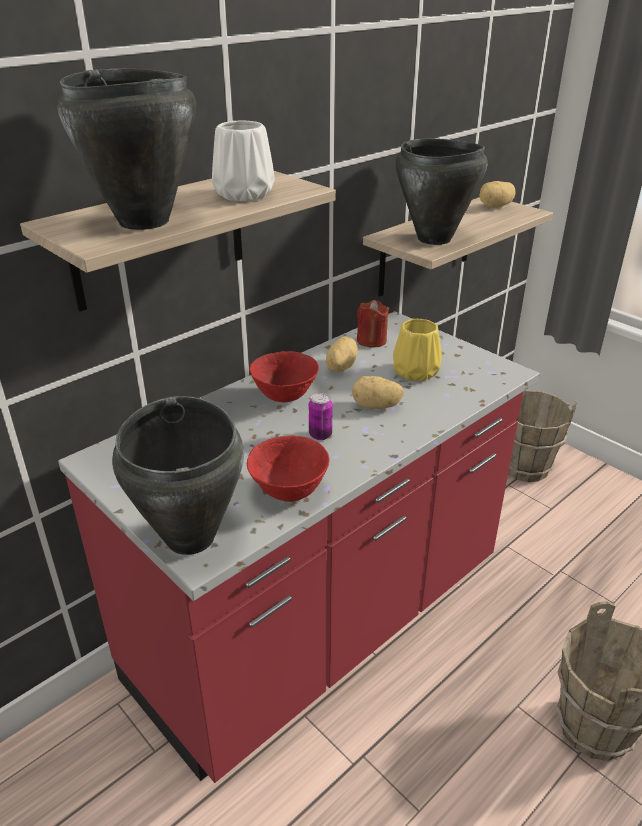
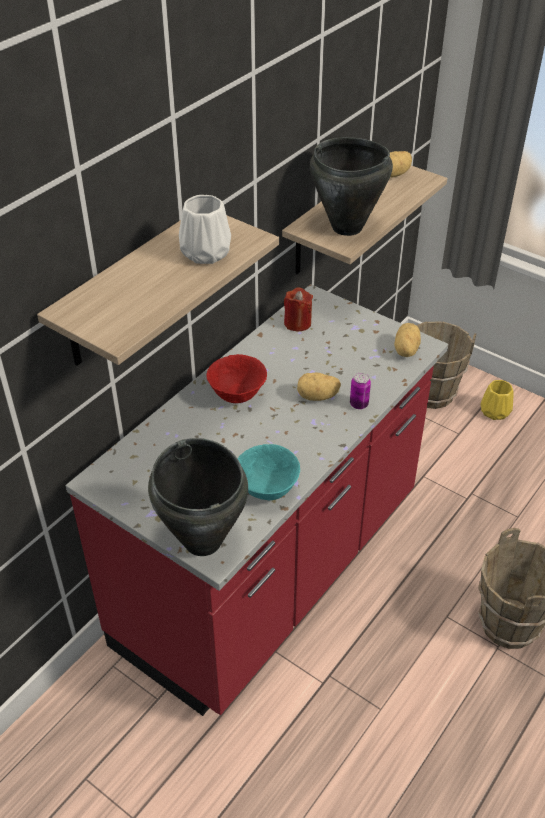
camera: 10 degrees left, 10 degrees up
black cooking pot [57,69,196,230] -> none
red bowl [247,435,330,502] -> turquoise bowl [237,444,300,500]
can [309,393,333,440] -> can moved to [350,373,371,409]
potato [326,336,358,372] -> potato moved to [394,323,421,357]
yellow vase [393,319,442,381] -> yellow vase moved to [480,380,513,420]

